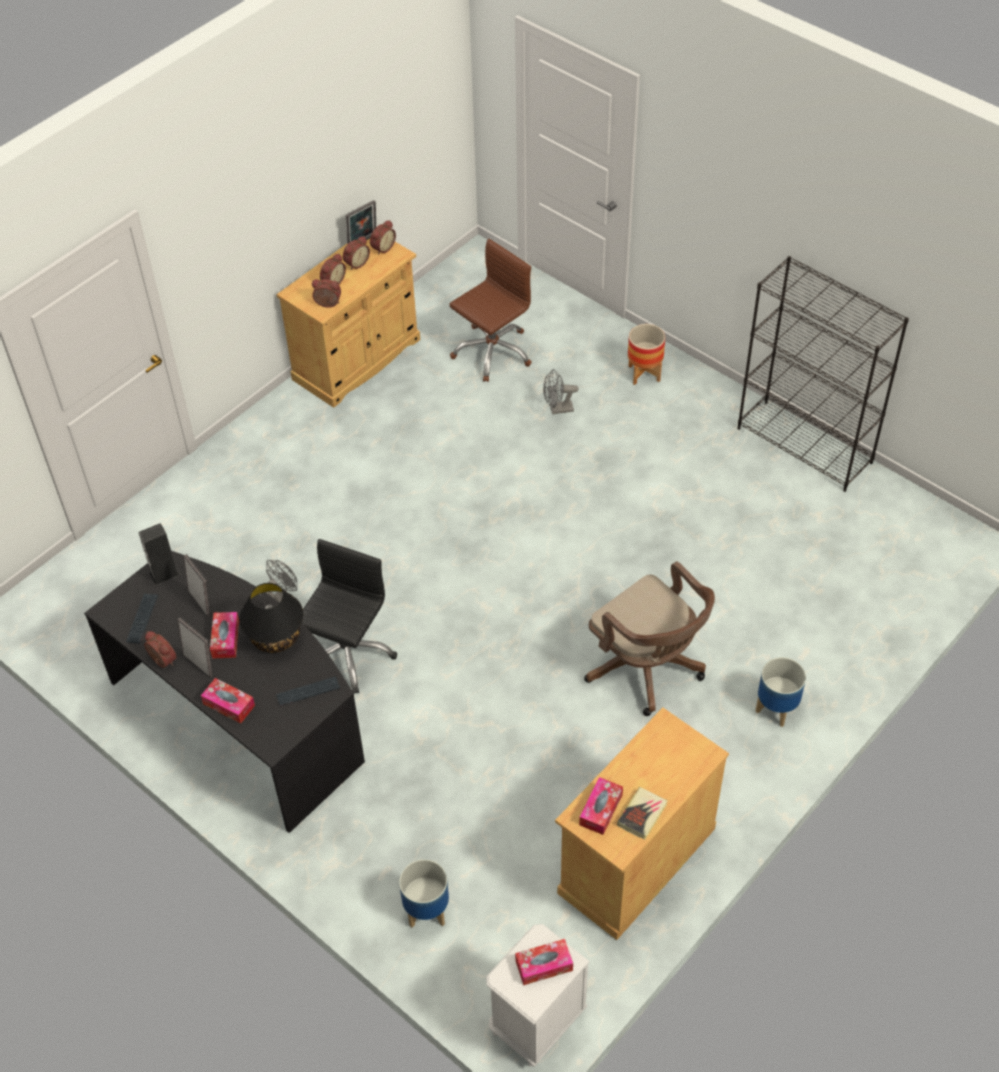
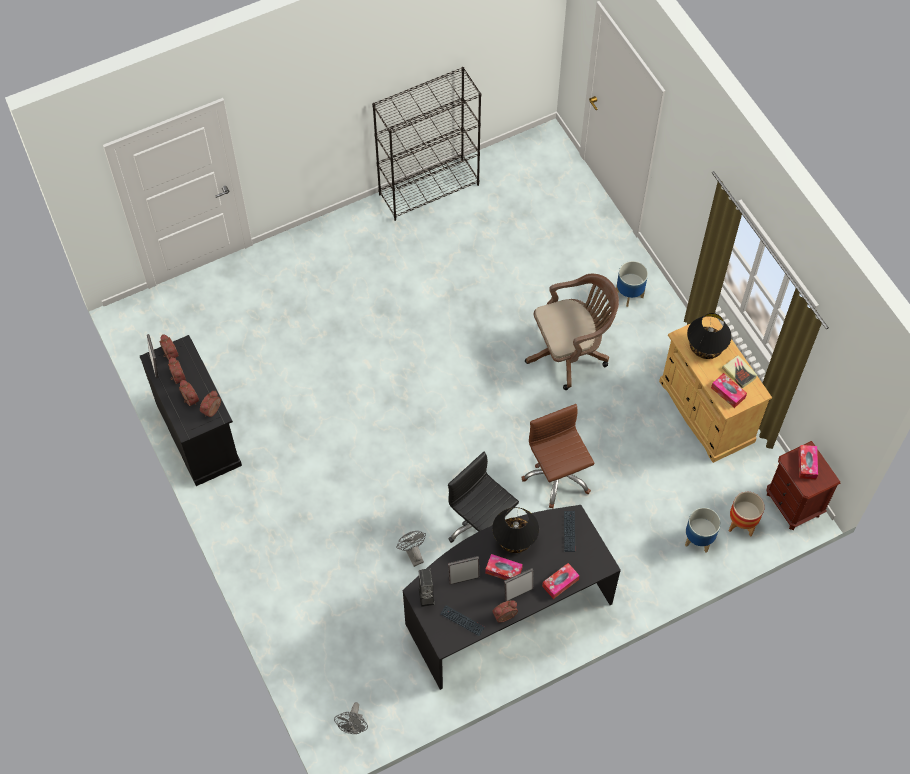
camera: 70 degrees left, 10 degrees up
beige cabinet [276,239,420,407] -> black cabinet [140,335,242,486]
brown office chair [449,239,532,382] -> brown office chair moved to [522,404,594,508]
white nightstand [486,924,590,1067] -> brown nightstand [766,441,840,530]
grey fan [543,369,579,414] -> grey fan moved to [334,702,368,734]
planter [628,324,665,385] -> planter moved to [729,492,765,537]
none -> black table lamp [687,313,732,359]

